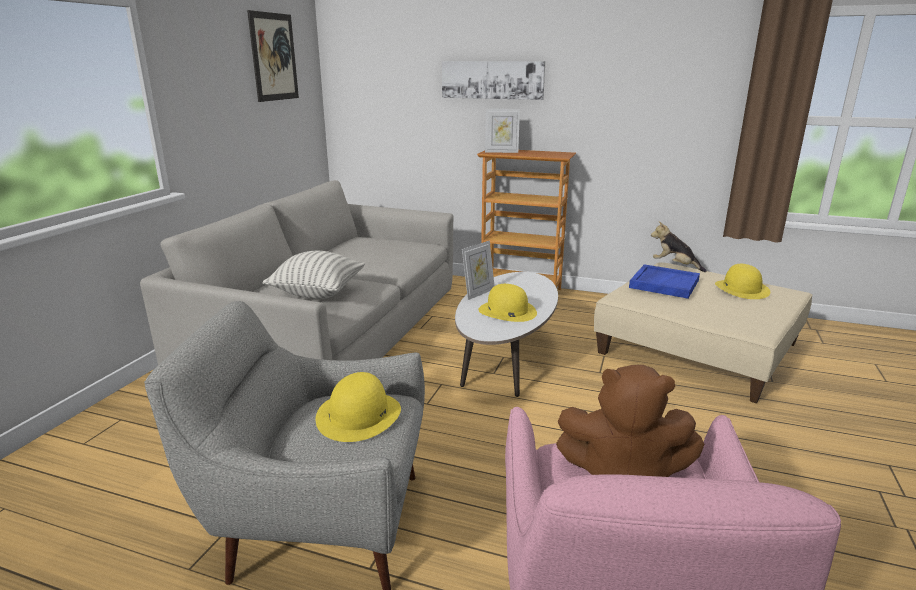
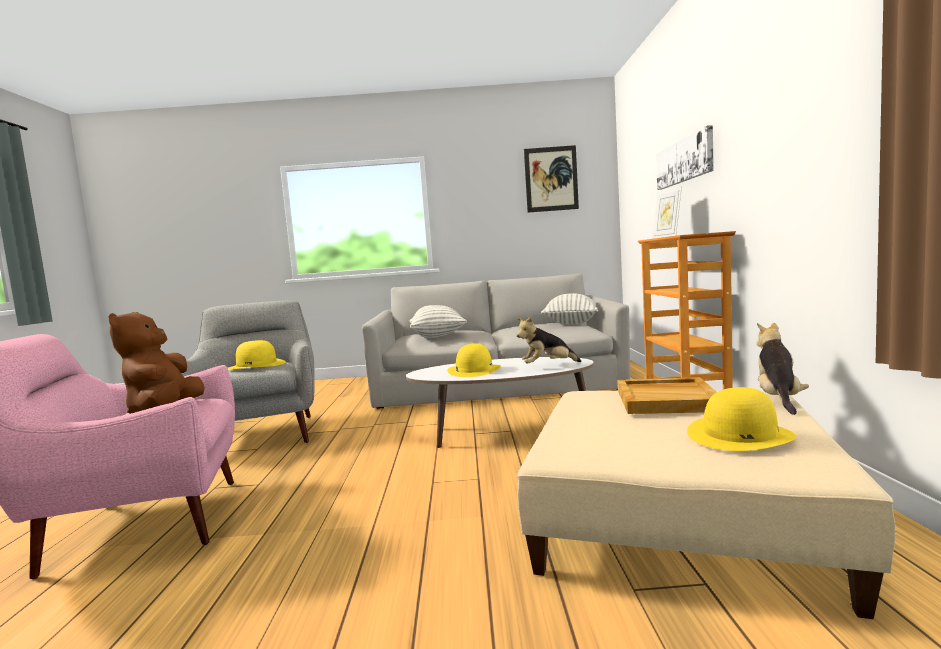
camera: 70 degrees right, 15 degrees down
picture frame [462,240,494,300] -> none
blue tray [629,264,700,299] -> beige tray [617,377,717,414]
none -> plush toy [517,316,582,364]
none -> pillow [541,293,598,325]

